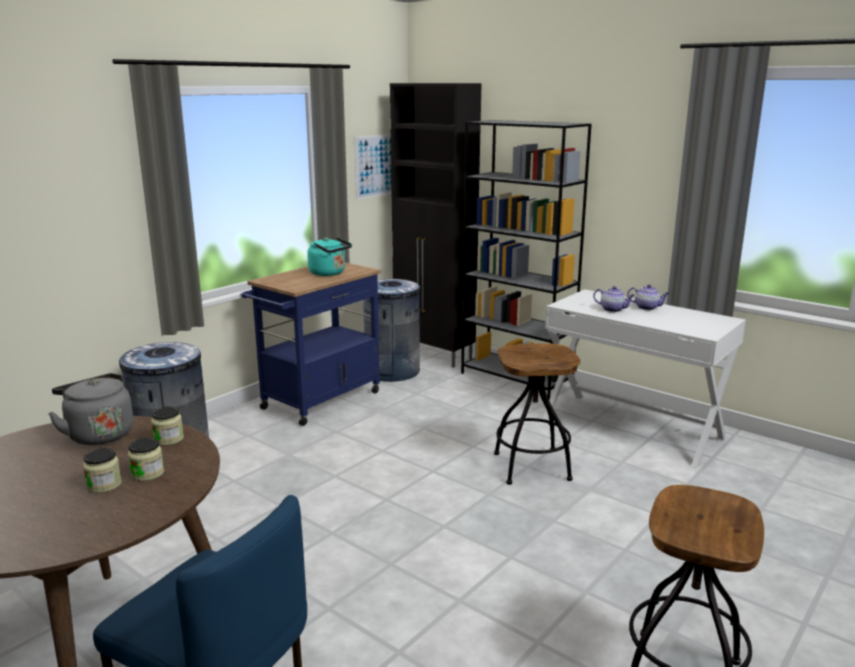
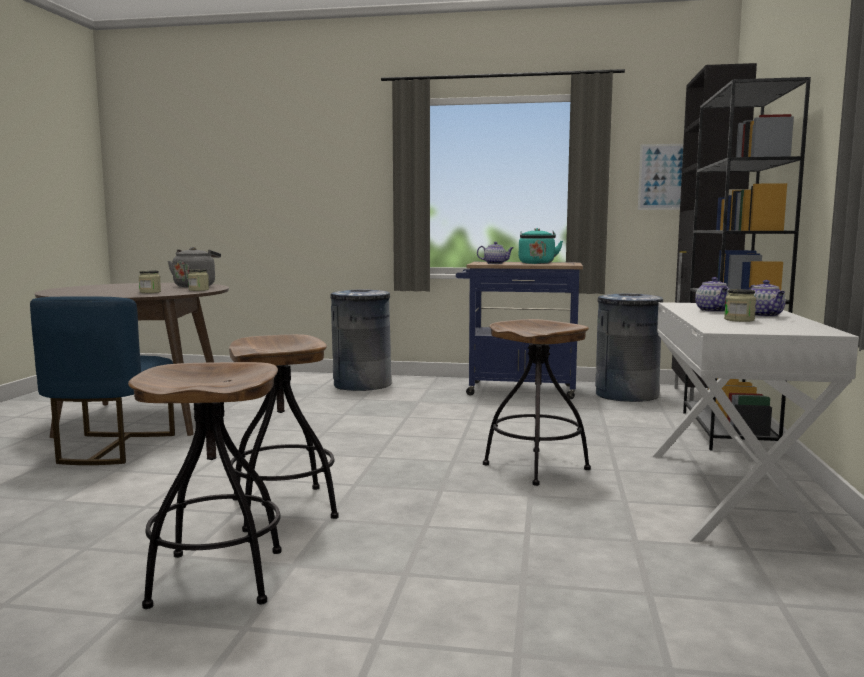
camera: 60 degrees right, 10 degrees down
jar [83,448,122,493] -> jar moved to [724,289,756,322]
none -> brown stool [229,334,339,532]
none -> teapot [477,242,513,264]

